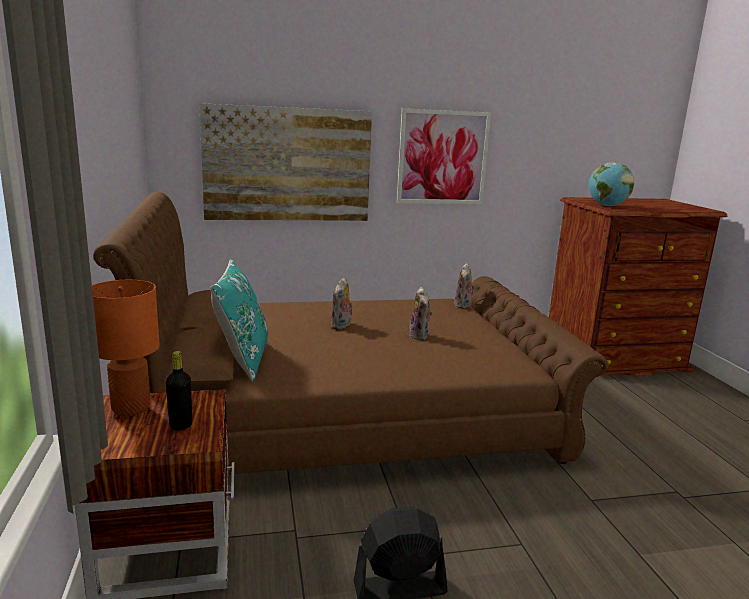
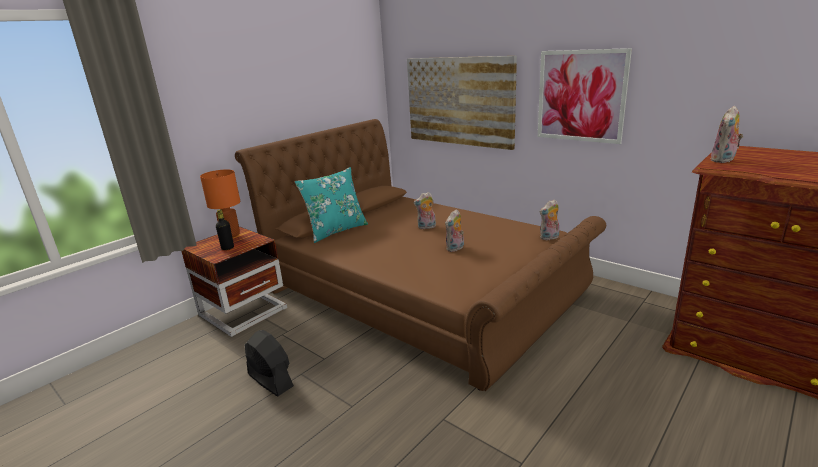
camera: 55 degrees right, 5 degrees up
globe [588,162,634,206] -> plush toy [710,106,743,163]

